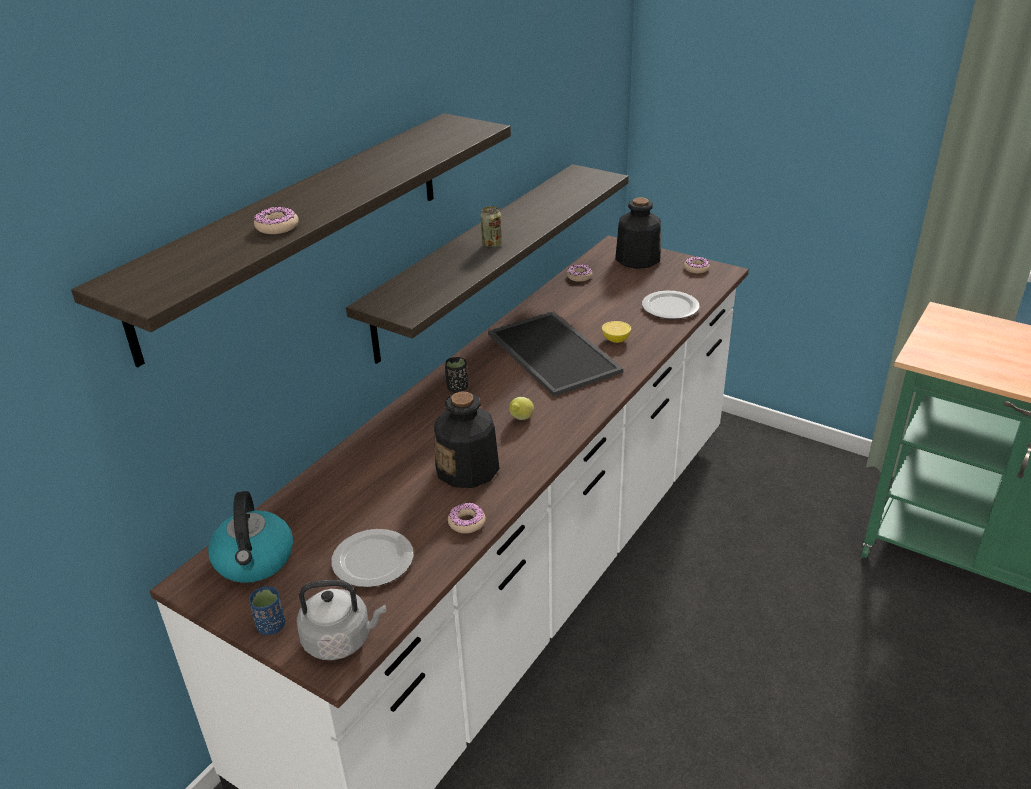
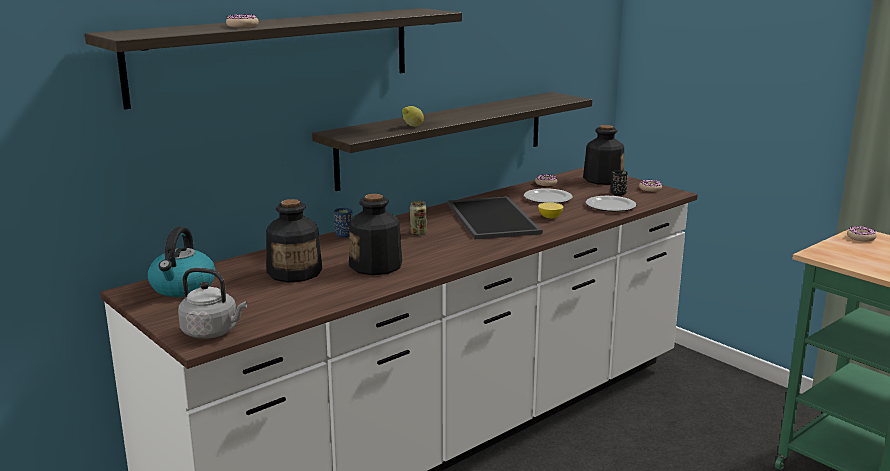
camera: 15 degrees right, 15 degrees down
blue cup [249,586,285,635] -> blue cup moved to [334,208,353,238]
plate [331,529,414,587] -> plate moved to [524,188,573,203]
black cup [445,357,468,393] -> black cup moved to [611,170,628,196]
donut [448,503,486,534] -> donut moved to [847,226,876,242]
can [481,206,502,248] -> can moved to [410,201,427,235]
lemon [509,397,534,420] -> lemon moved to [402,106,424,127]
none -> bottle [266,199,322,283]

